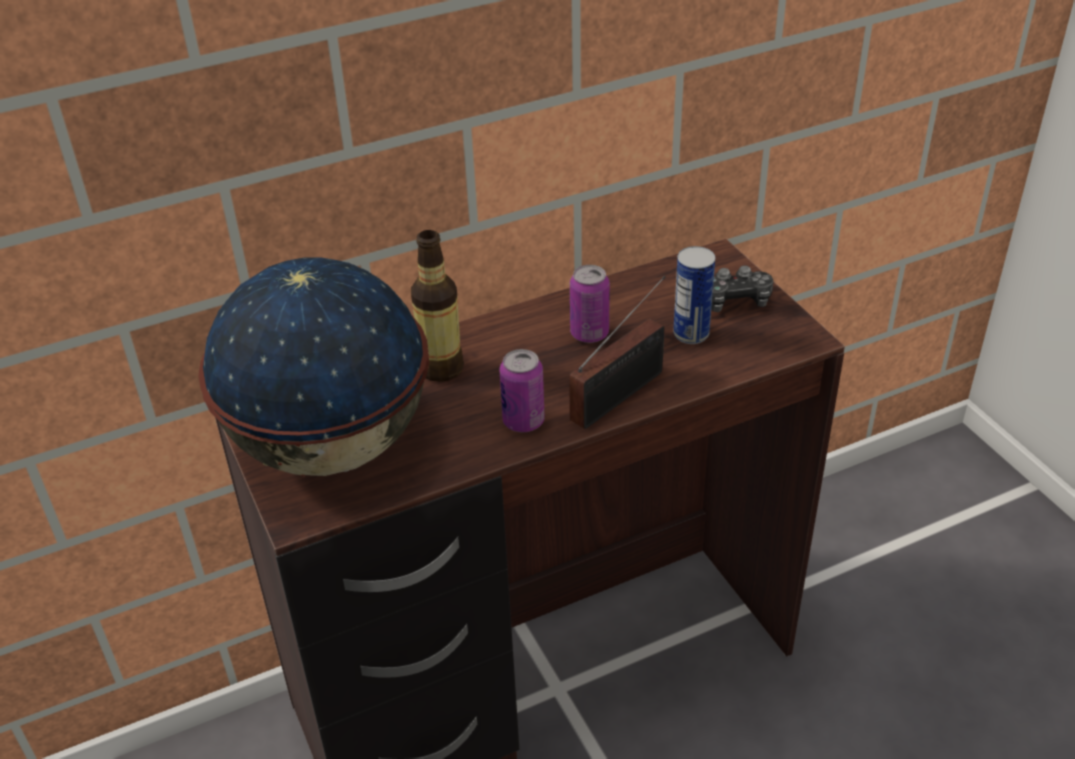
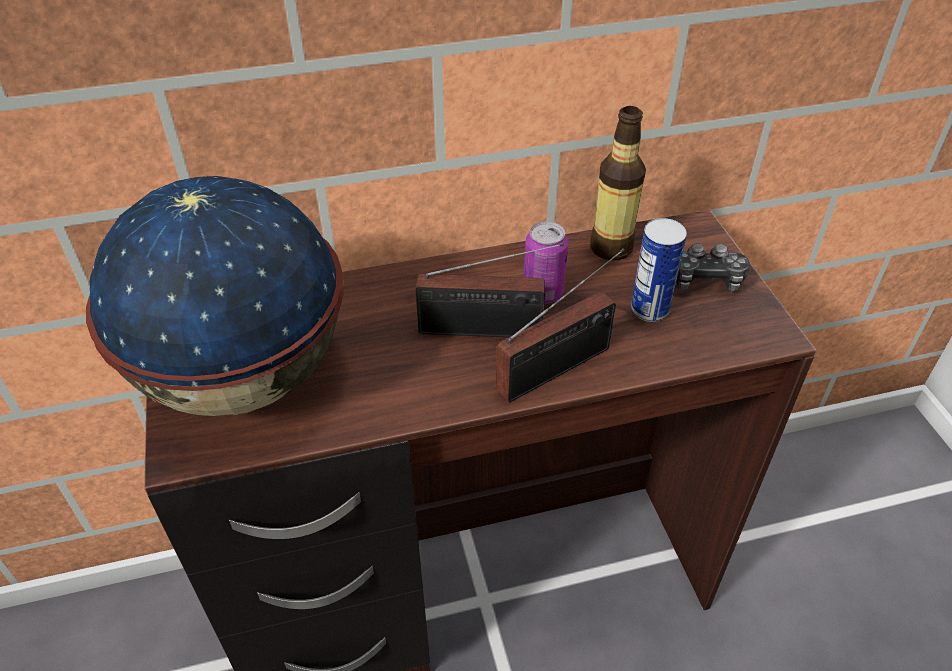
camera: 10 degrees right, 5 degrees up
bottle [411,230,464,382] -> bottle moved to [590,106,646,260]
can [499,349,545,432] -> none
none -> radio [416,243,564,338]

